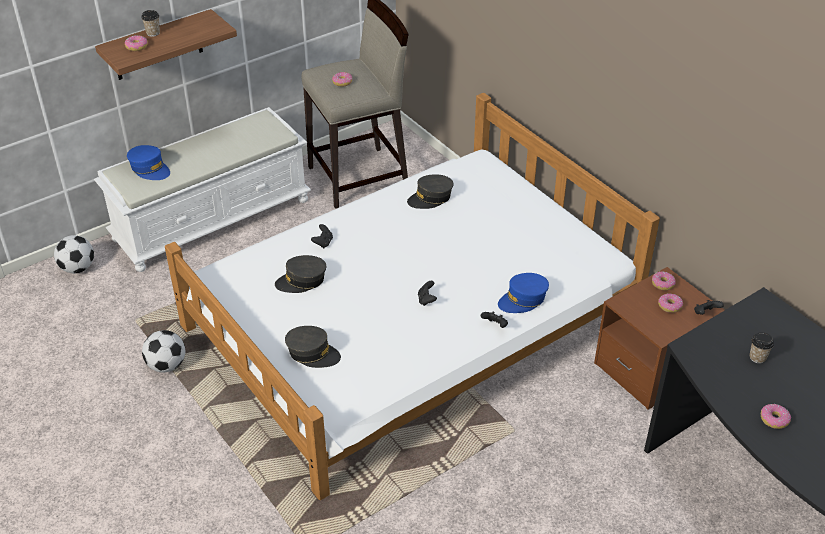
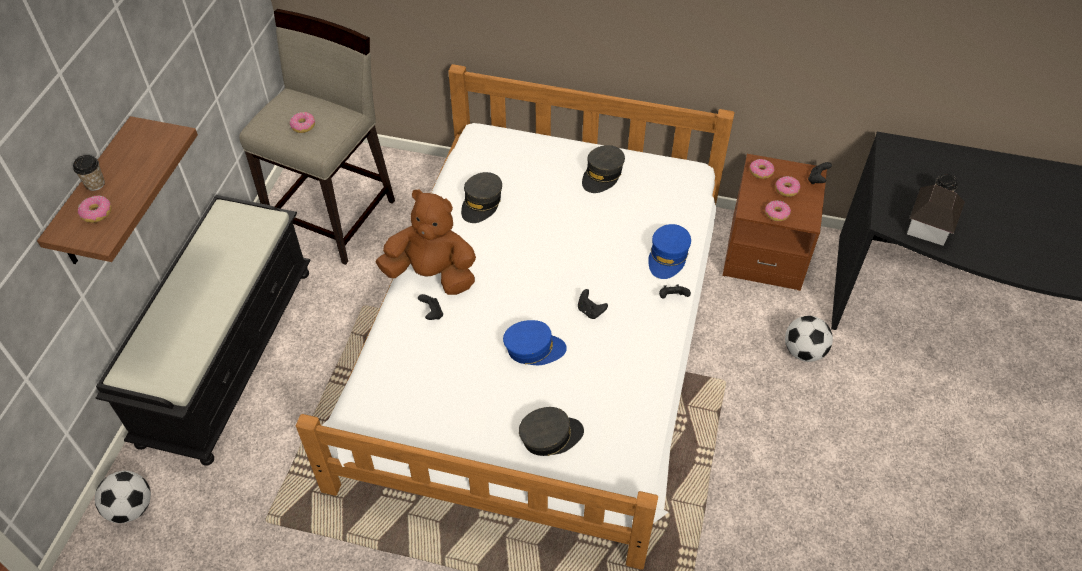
camera: 40 degrees left, 10 degrees up
white bench [94,107,311,272] -> black bench [96,195,310,466]
blue cap [127,145,170,180] -> blue cap moved to [503,320,567,365]
football [142,330,185,373] -> football moved to [785,316,833,362]
grey cap [275,255,326,293] -> grey cap moved to [582,145,625,193]
donut [761,404,791,429] -> donut moved to [765,201,791,221]
none -> brown plush toy [376,190,476,295]
none -> toy house [907,185,965,245]

